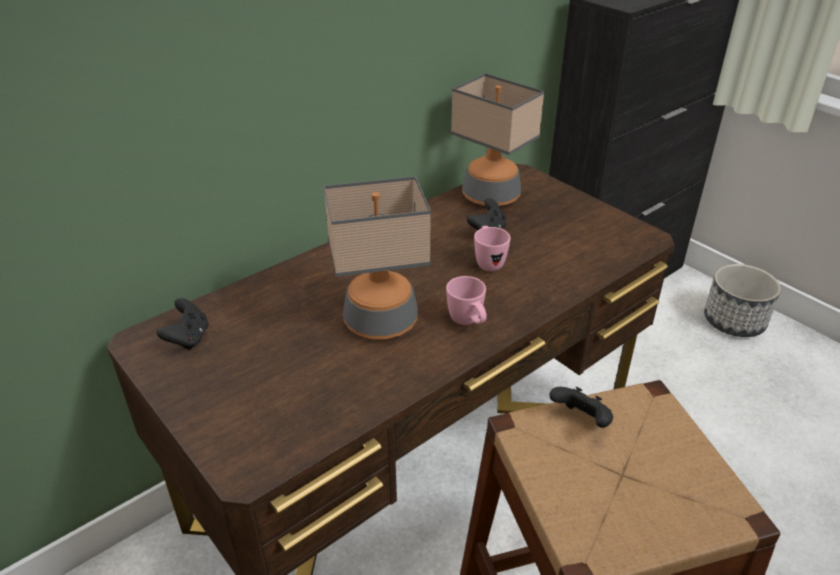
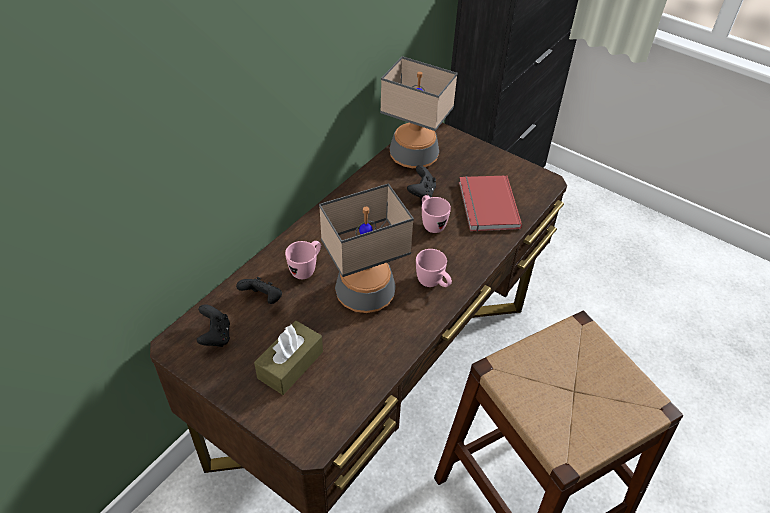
camera: 15 degrees left, 10 degrees up
black game controller [550,387,613,428] -> black game controller moved to [236,277,282,304]
planter [704,264,781,337] -> none
none -> brown tissue box [254,321,323,395]
none -> pink mug [285,241,321,279]
none -> red book [459,175,522,232]

